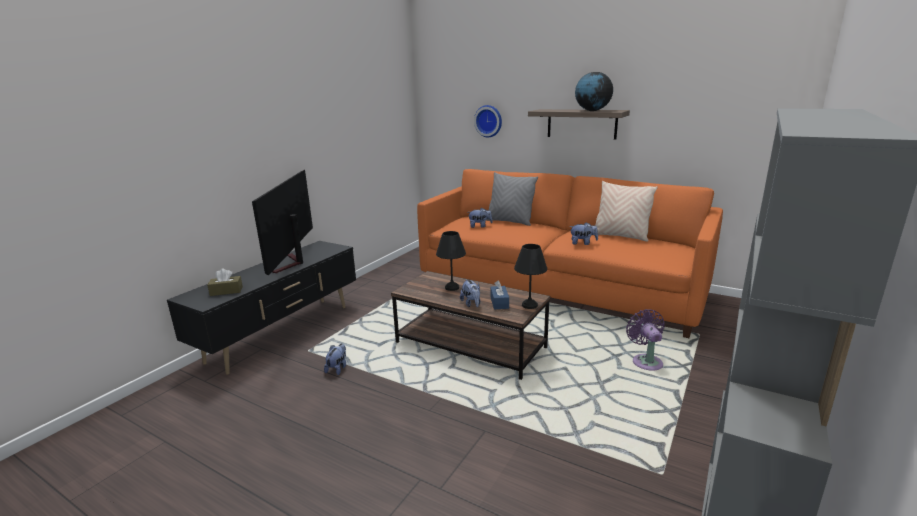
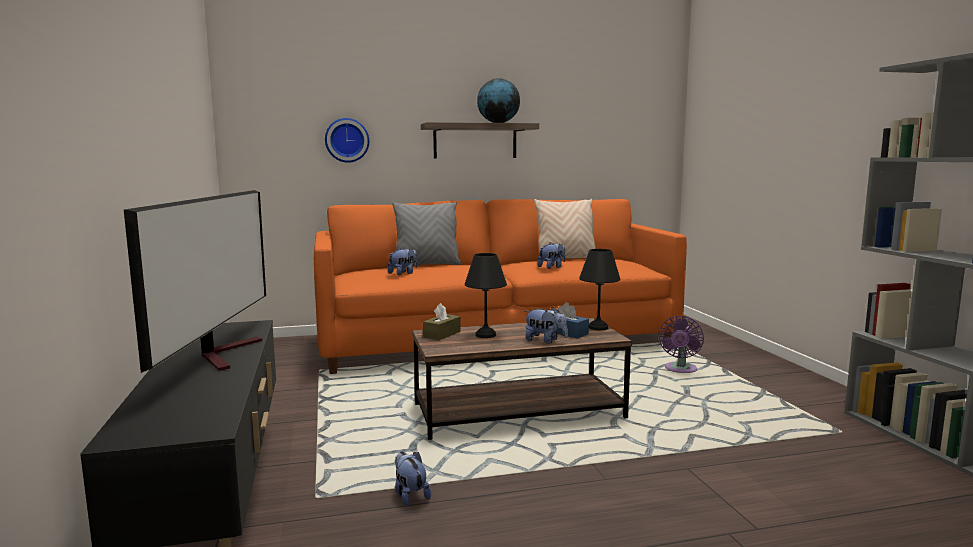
camera: 45 degrees left, 10 degrees down
brown tissue box [207,269,243,296] -> brown tissue box moved to [423,303,461,340]
television [252,170,313,276] -> television turned 135 degrees counterclockwise [124,190,266,373]
purple fan [626,309,665,371] -> purple fan turned 105 degrees counterclockwise [659,316,704,373]

